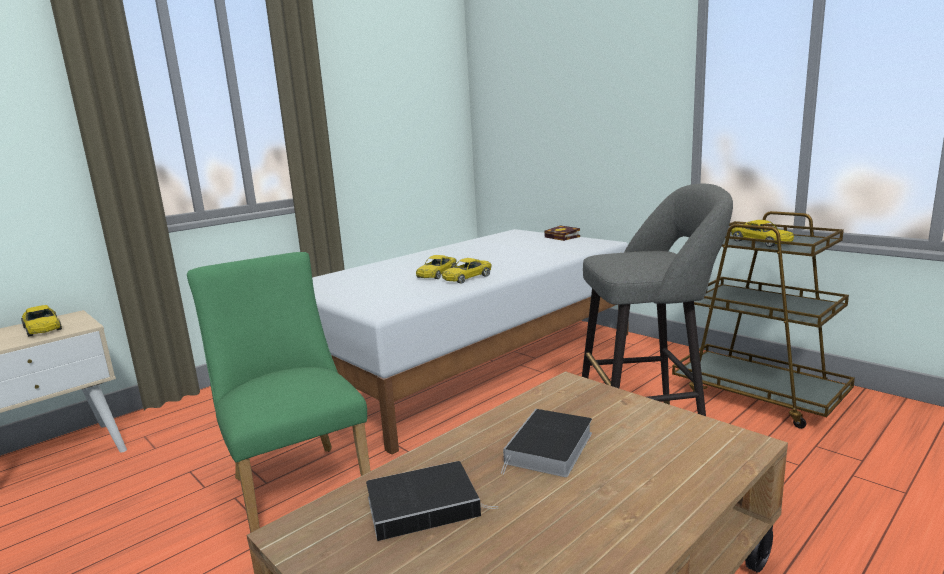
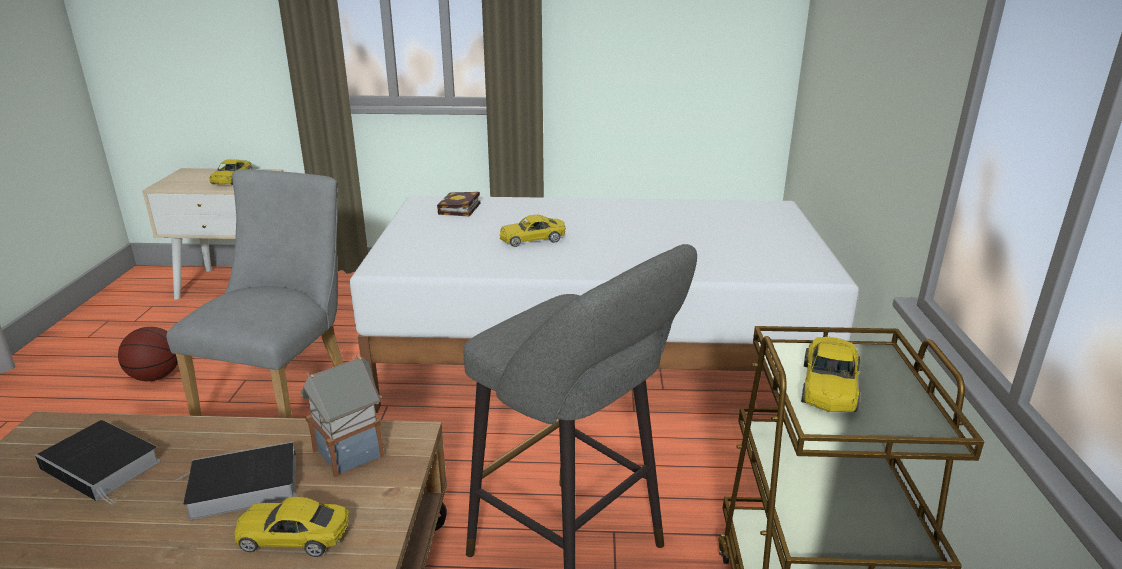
camera: 45 degrees right, 10 degrees up
green chair [187,252,370,533] -> grey chair [166,169,344,418]
yellow toy car [442,258,492,284] -> yellow toy car moved to [234,497,349,557]
book [544,226,580,241] -> book moved to [437,192,480,217]
none -> basketball [118,327,178,381]
none -> toy house [300,355,384,477]

